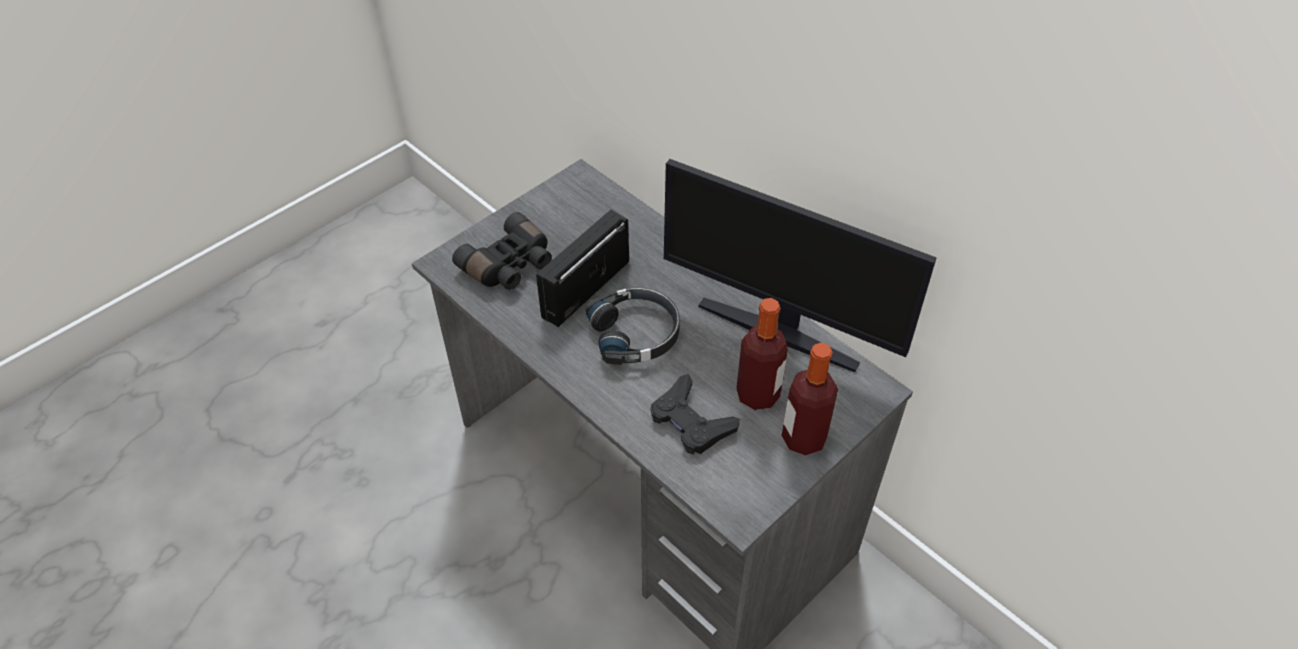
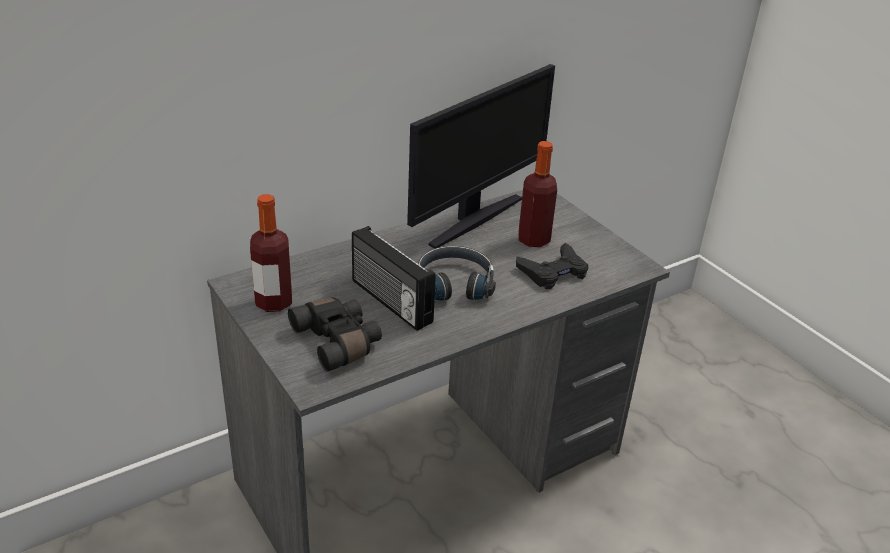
camera: 80 degrees left, 15 degrees down
bottle [782,343,838,456] -> bottle moved to [250,194,292,312]

